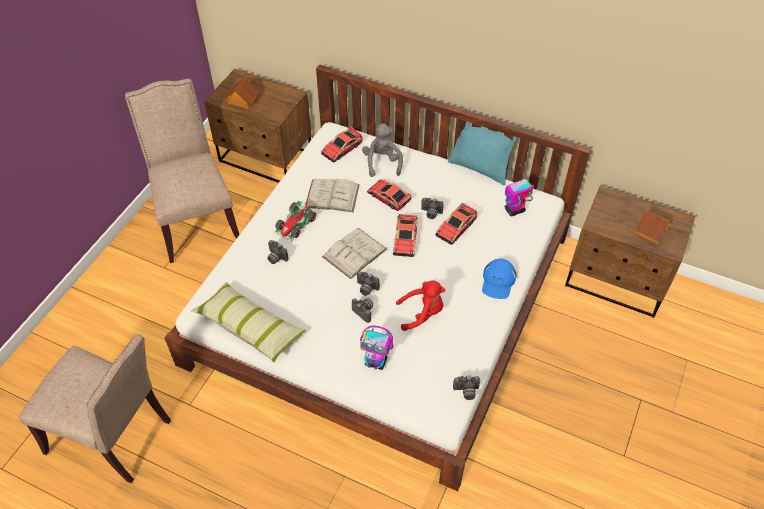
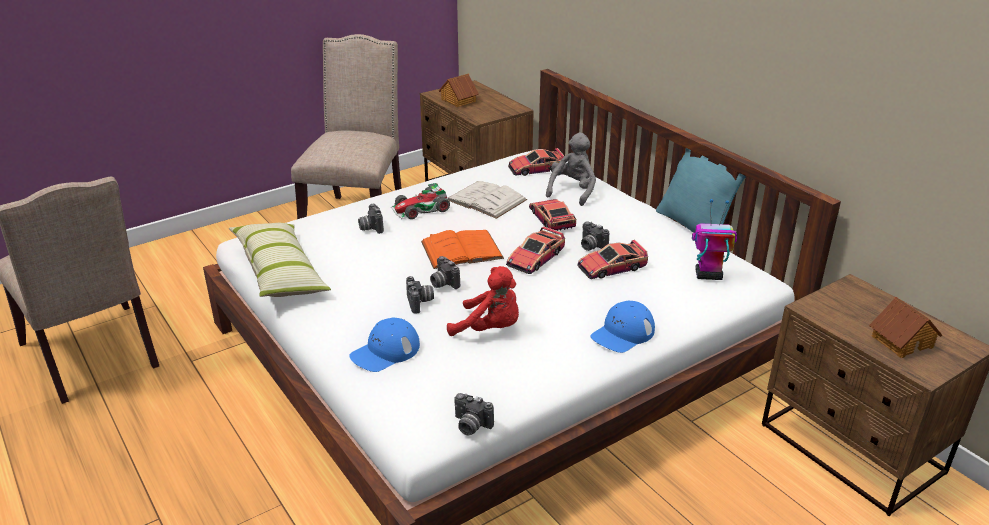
camera: 30 degrees right, 20 degrees down
white book [322,228,387,279] -> orange book [421,230,504,269]
toy robot [360,326,393,370] -> blue cap [349,317,420,372]

